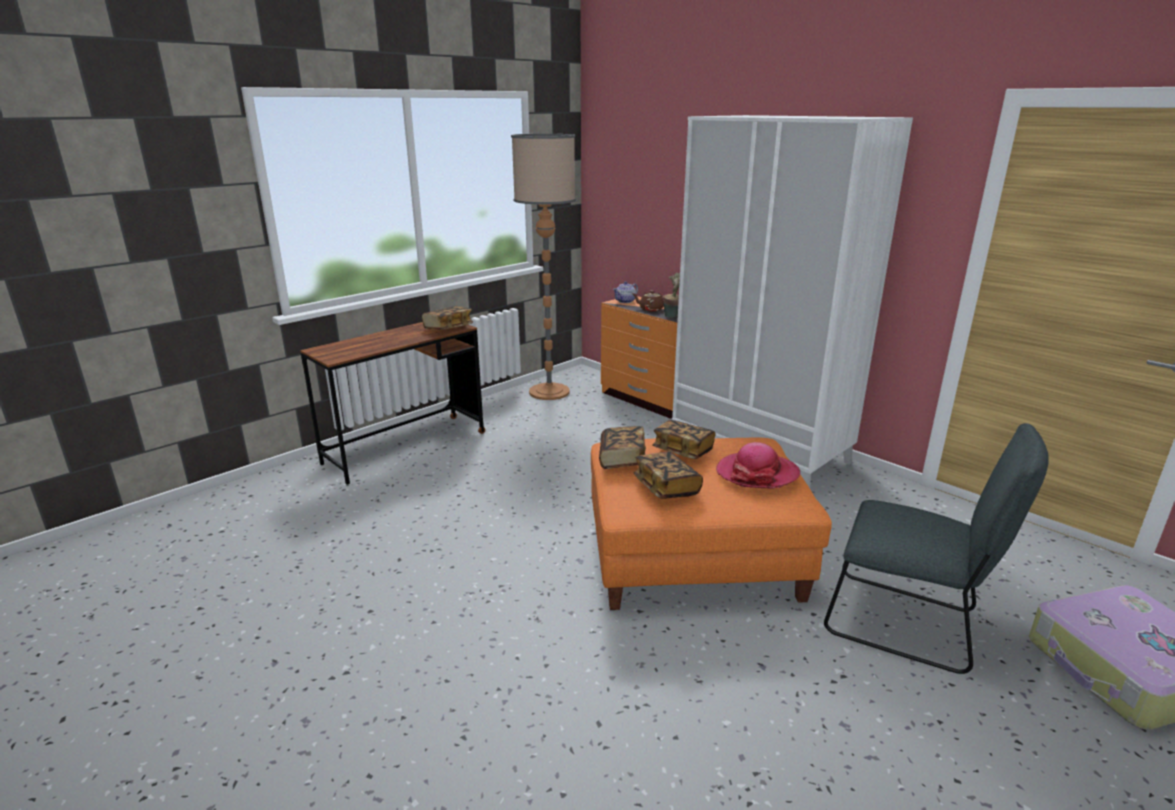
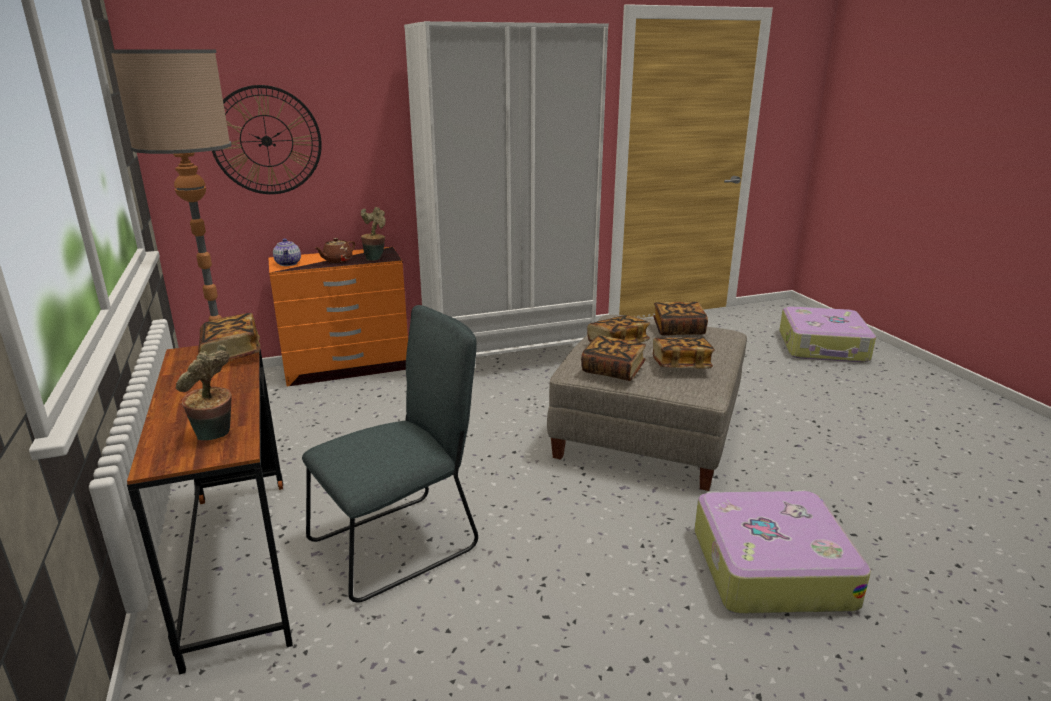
camera: 65 degrees left, 0 degrees up
orange ottoman [591,437,832,610] -> grey ottoman [547,315,747,491]
hat [716,442,800,489] -> book [653,302,708,336]
grey chair [824,423,1049,674] -> grey chair moved to [302,305,478,602]
none -> potted plant [176,344,232,441]
none -> wall clock [212,85,322,194]
none -> suitcase [695,490,871,614]

